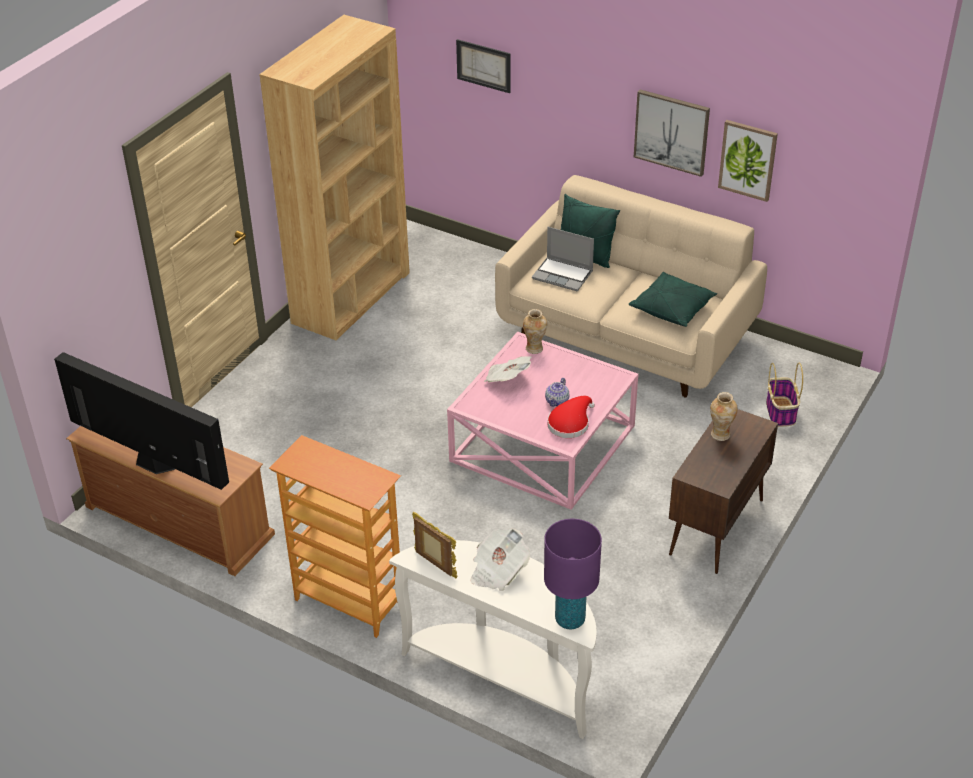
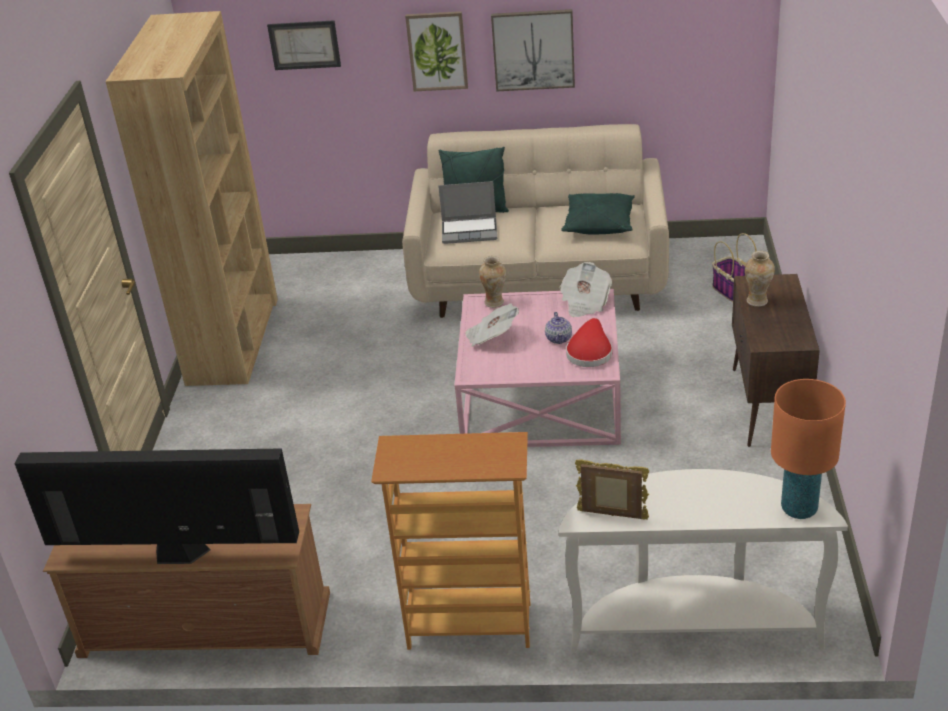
camera: 25 degrees left, 5 degrees down
newspaper [470,529,530,591] -> newspaper moved to [560,262,612,317]
purple table lamp [544,519,602,630] -> orange table lamp [771,379,846,519]
picture [718,120,778,202] -> picture moved to [405,11,468,91]

